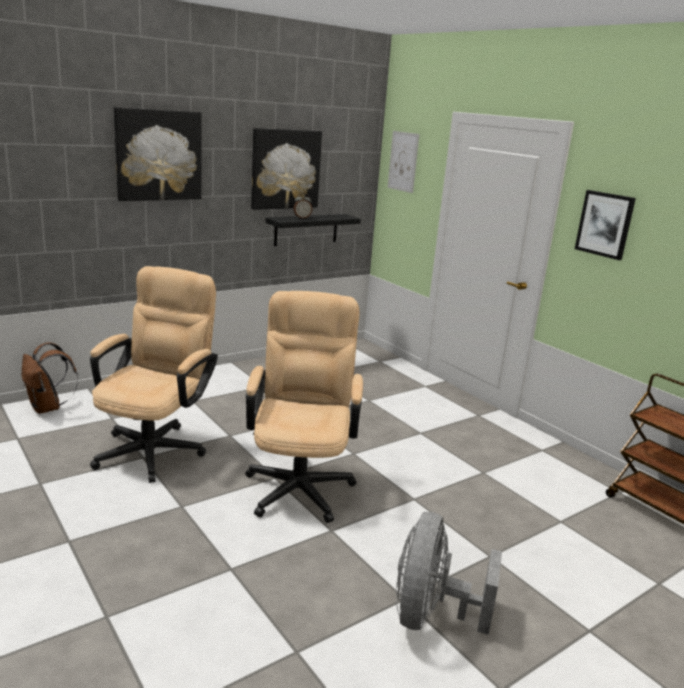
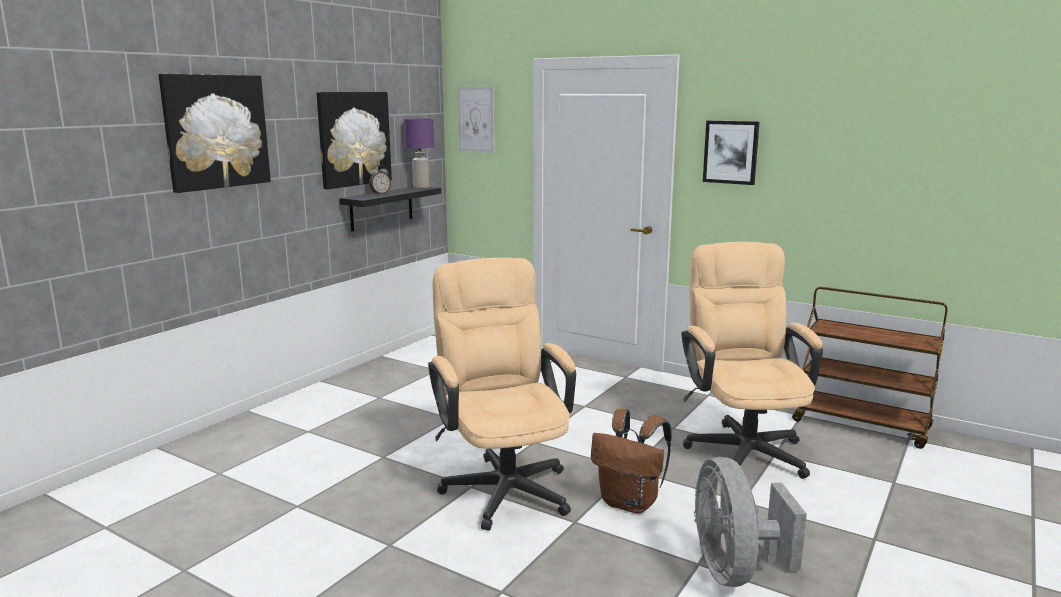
camera: 20 degrees left, 5 degrees down
brown backpack [22,342,78,414] -> brown backpack moved to [591,408,672,514]
beige office chair [90,266,218,483] -> beige office chair moved to [682,242,823,479]
none -> purple table lamp [404,119,434,188]

